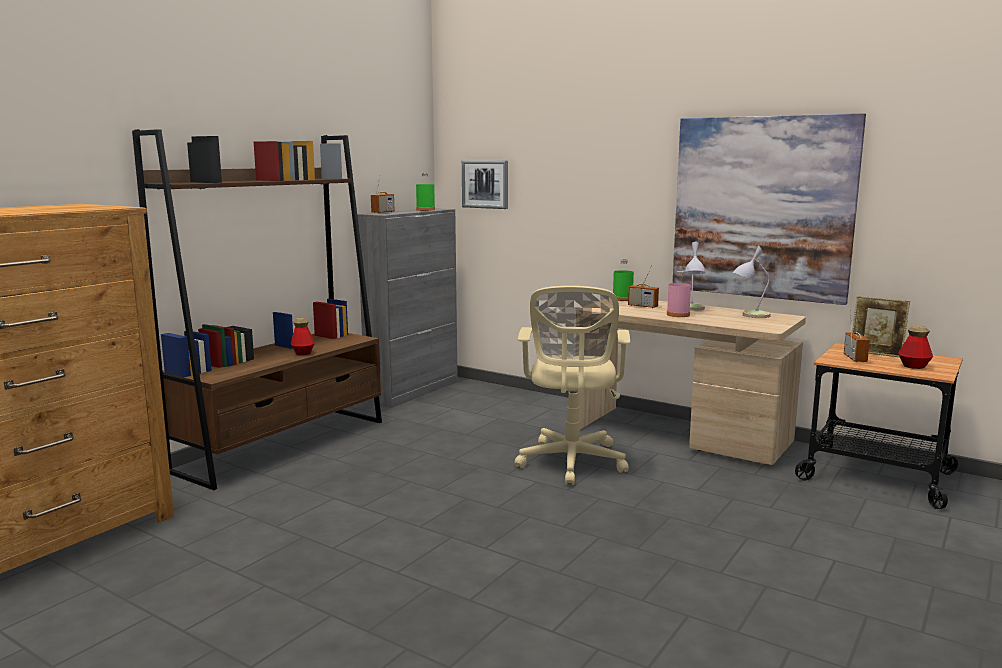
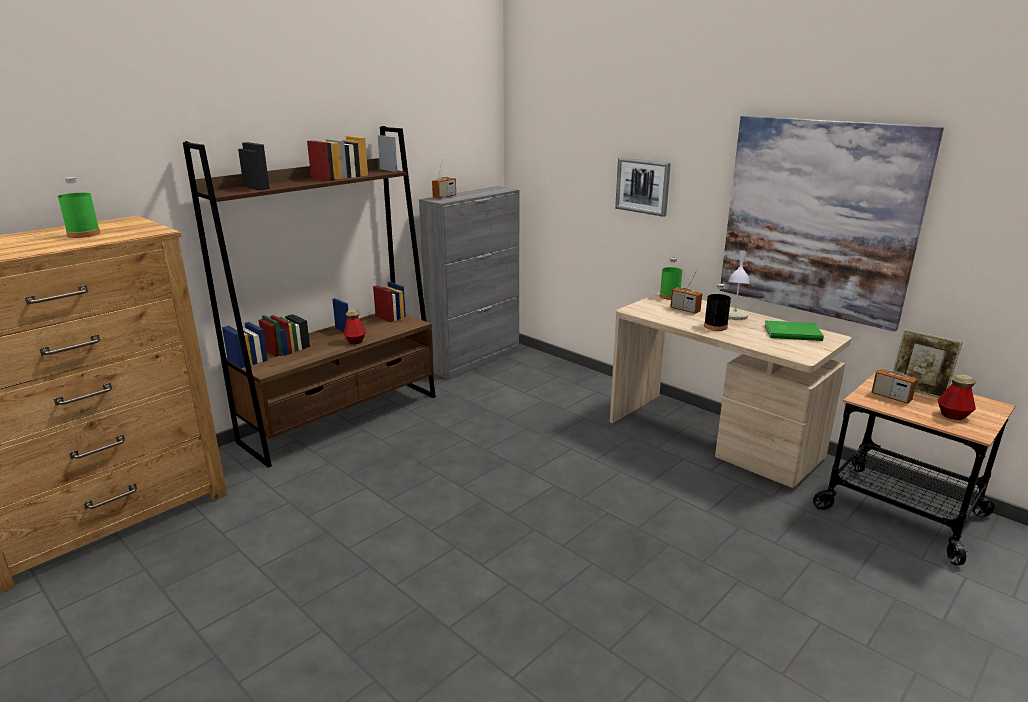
camera: 10 degrees right, 10 degrees up
green bottle [416,173,435,211] -> green bottle moved to [58,177,100,238]
picture [462,161,508,209] -> picture moved to [615,157,671,217]
beige office chair [515,286,630,485] -> none
pink bottle [667,271,691,317] -> black bottle [704,283,731,331]
table lamp [733,245,771,318] -> green book [764,320,824,341]
radio [844,310,870,362] -> radio turned 120 degrees clockwise [871,350,917,404]

